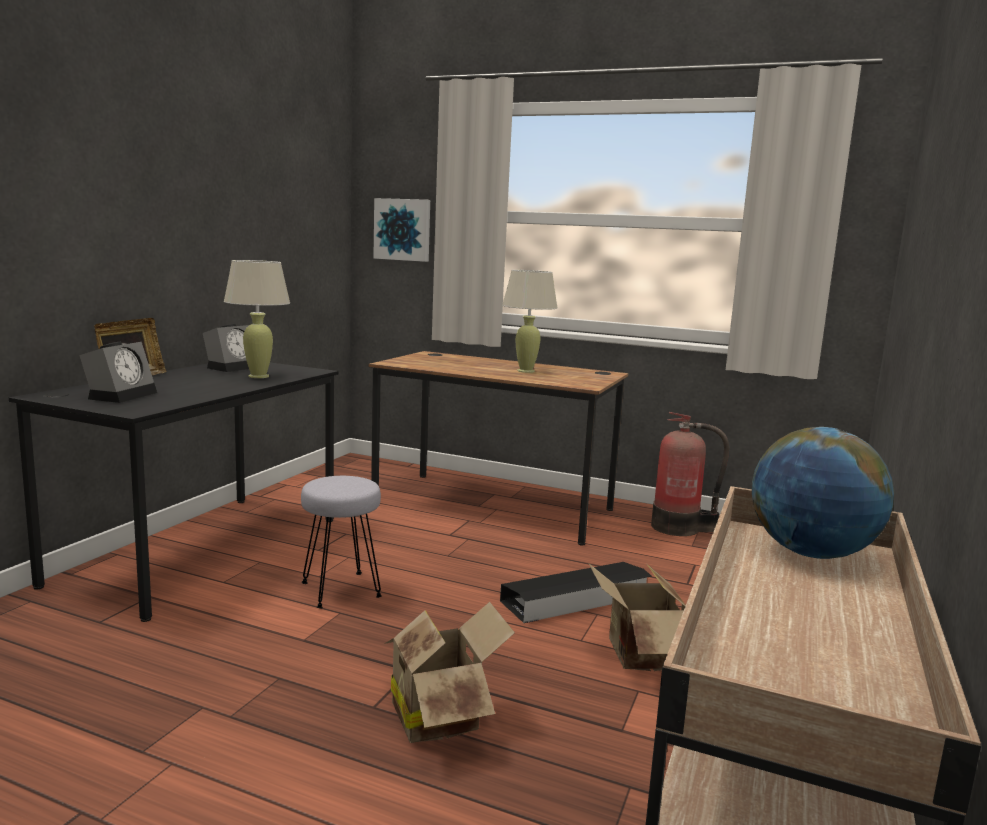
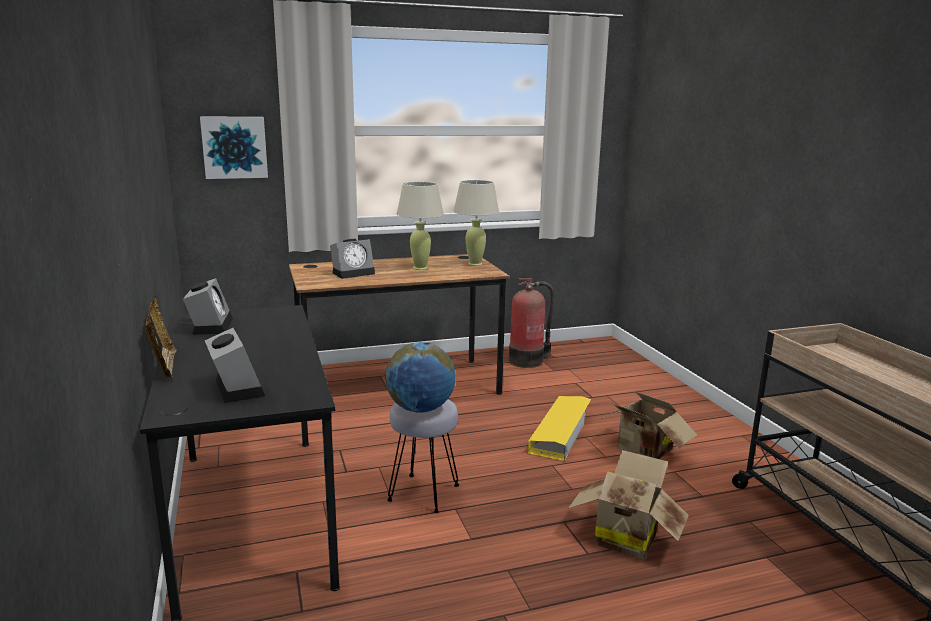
camera: 40 degrees left, 5 degrees up
beige table lamp [224,260,290,378] -> beige table lamp moved to [454,180,499,266]
black storage box [500,562,652,623] -> yellow storage box [528,396,591,461]
globe [752,427,894,559] -> globe moved to [385,342,456,413]
none -> alarm clock [330,239,375,279]

